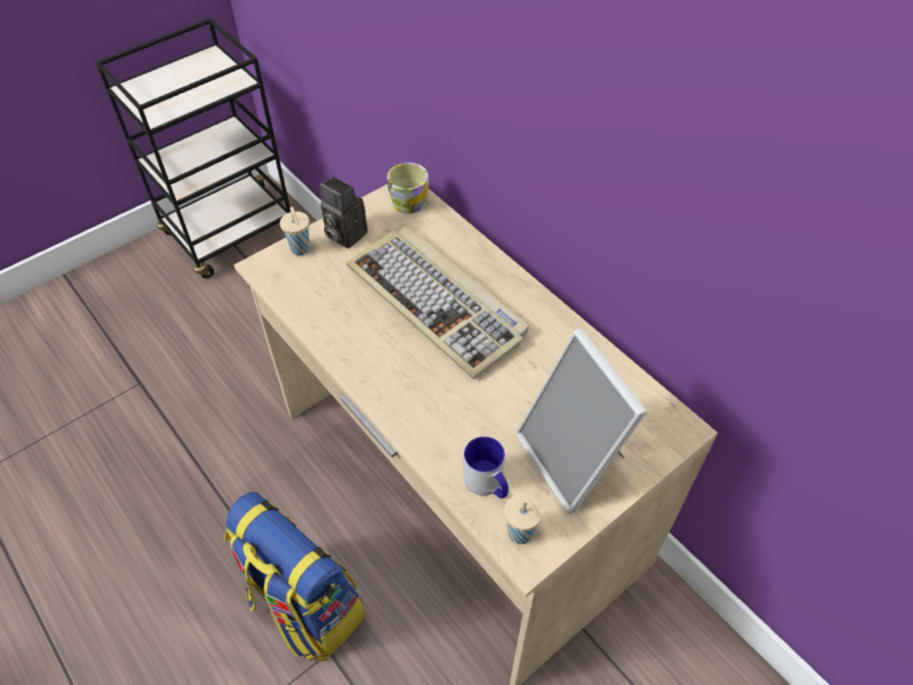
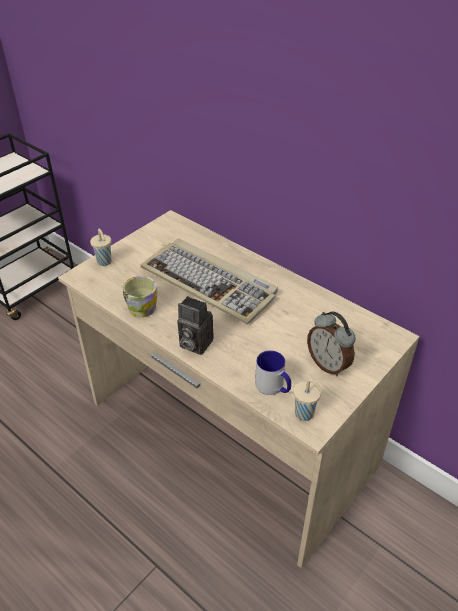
camera: 10 degrees left, 10 degrees down
backpack [224,492,365,661] -> none
camera [319,176,368,249] -> camera moved to [177,296,214,355]
mug [387,162,429,214] -> mug moved to [123,276,157,317]
picture frame [516,329,647,514] -> alarm clock [307,311,356,376]

